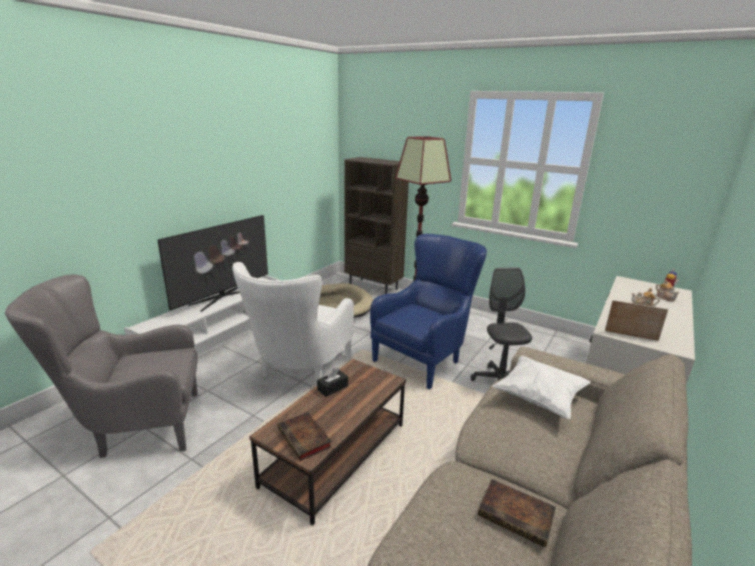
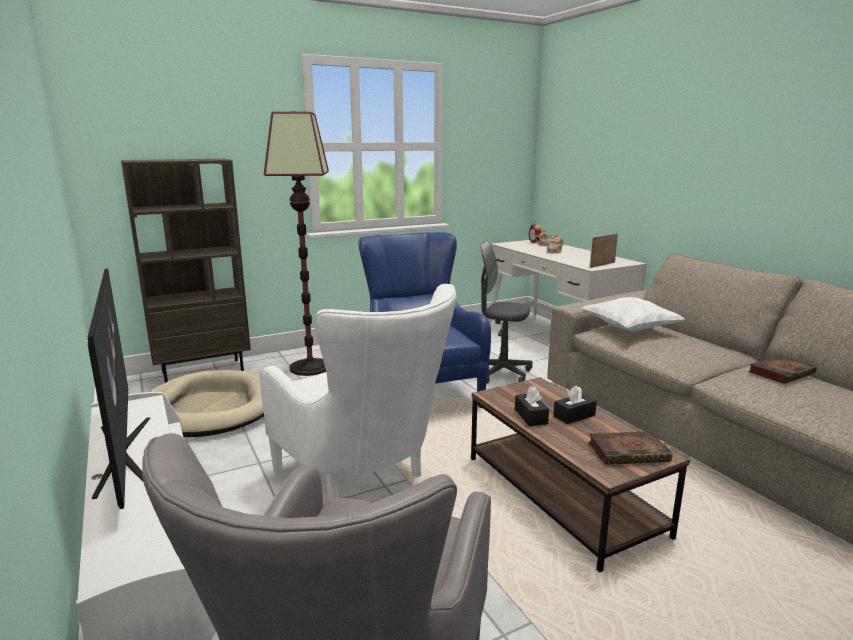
camera: 60 degrees left, 5 degrees down
none -> black tissue box [553,385,597,424]

